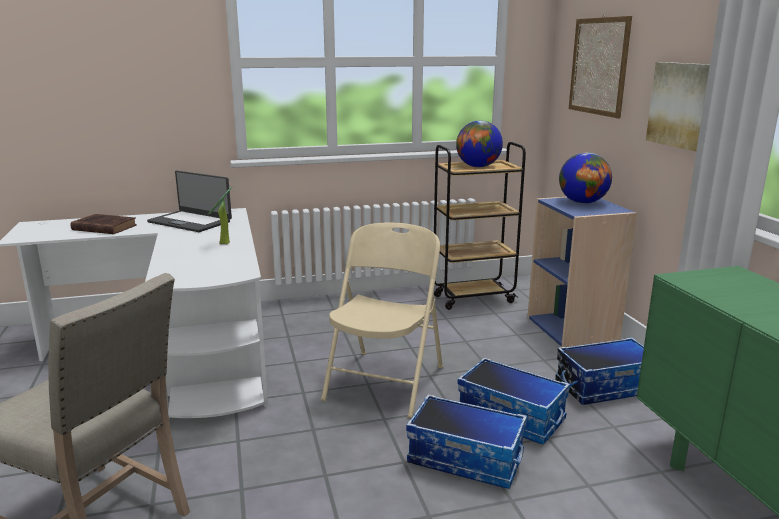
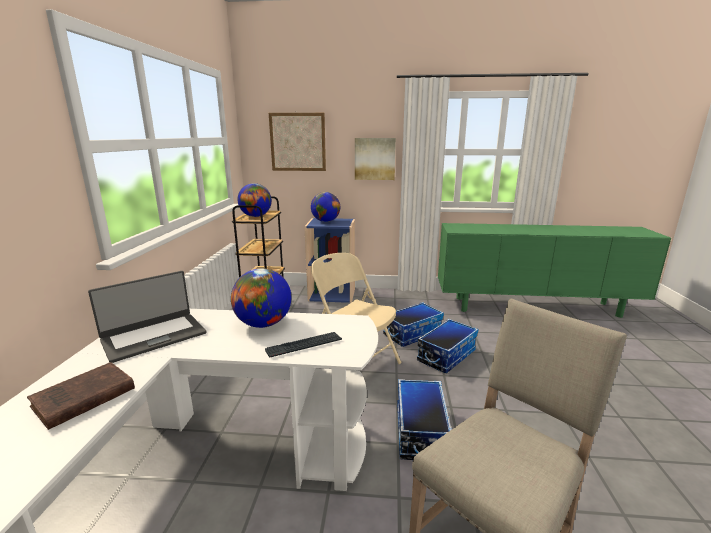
camera: 70 degrees left, 0 degrees up
potted plant [207,186,232,244] -> globe [231,268,291,328]
storage box [555,337,644,405] -> storage box moved to [397,379,452,460]
none -> keyboard [265,332,342,358]

